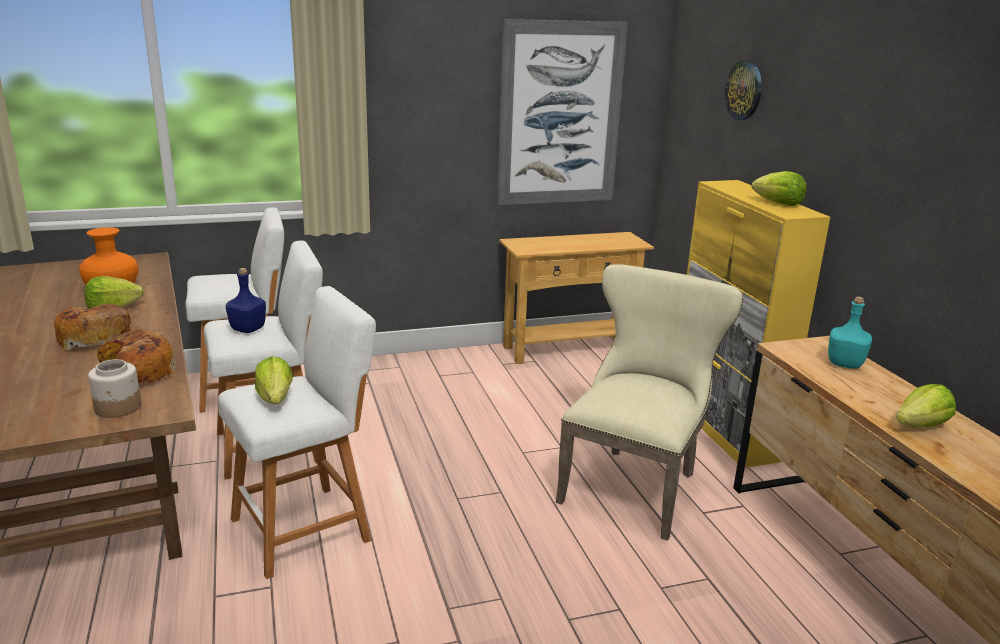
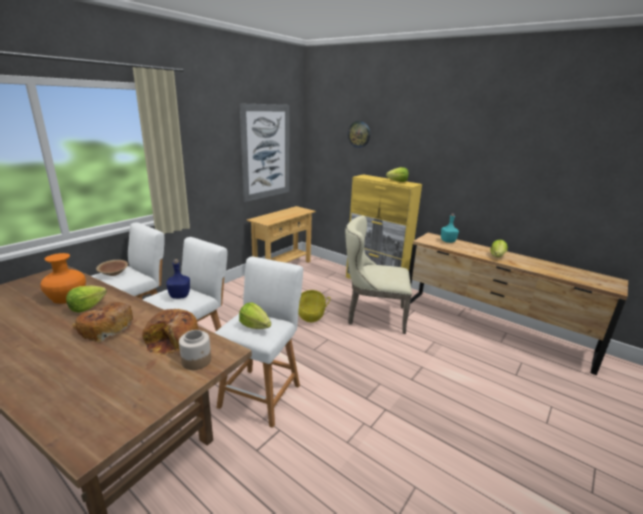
camera: 35 degrees left, 0 degrees up
beige chair [556,264,743,541] -> beige chair turned 75 degrees counterclockwise [345,215,412,334]
none -> brown bowl [96,260,128,276]
none -> basket [298,290,330,322]

